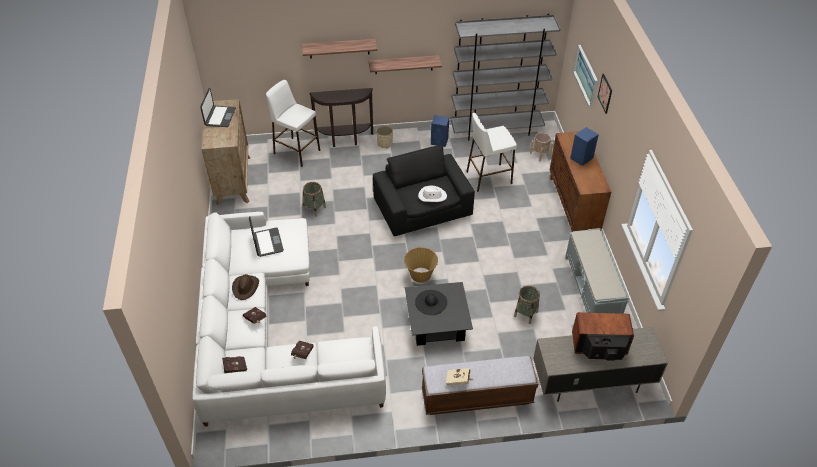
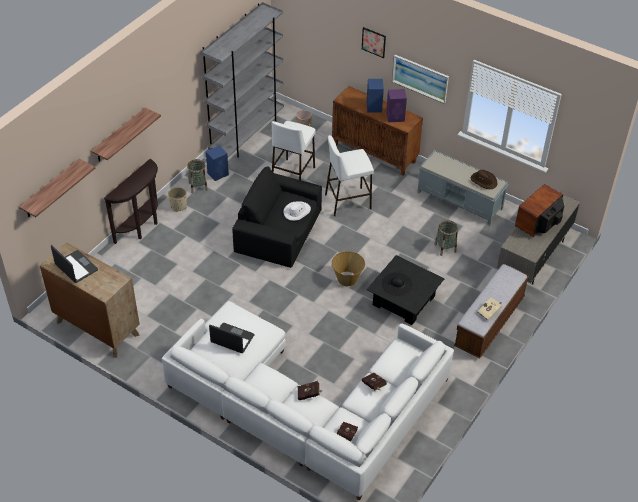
camera: 50 degrees left, 0 degrees up
brown hat [232,274,259,300] -> brown hat moved to [471,170,497,189]
white stool [266,80,320,167] -> white stool moved to [325,135,374,216]
basket [303,182,326,217] -> basket moved to [187,159,208,193]
shelf [369,55,442,74] -> shelf moved to [19,159,95,217]
picture [573,45,598,108] -> picture moved to [392,55,449,104]
none -> purple speaker [386,89,407,122]

